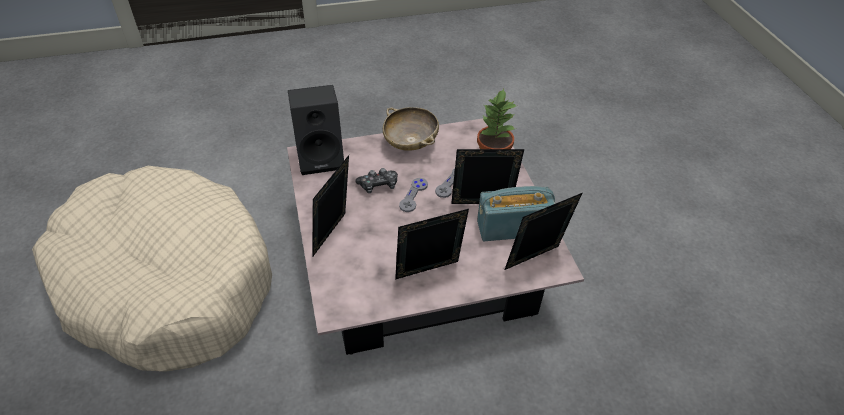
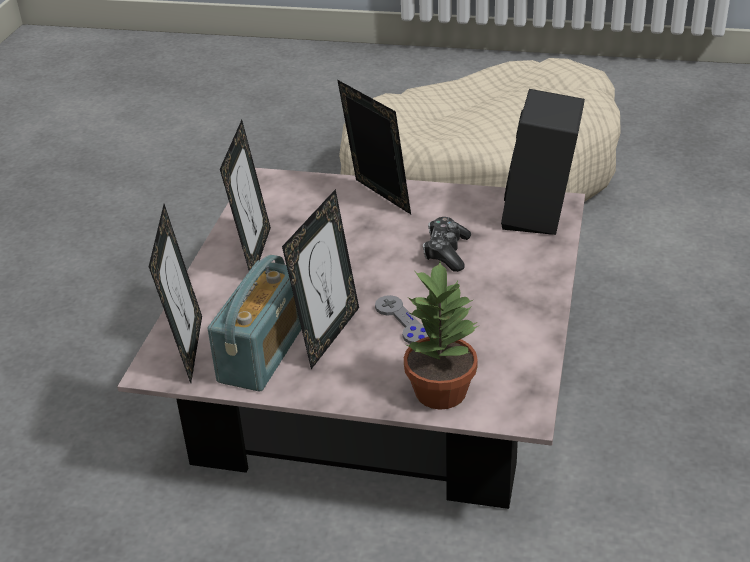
camera: 120 degrees right, 10 degrees down
beige bowl [383,107,439,151] -> none
grey game controller [399,178,428,212] -> none

